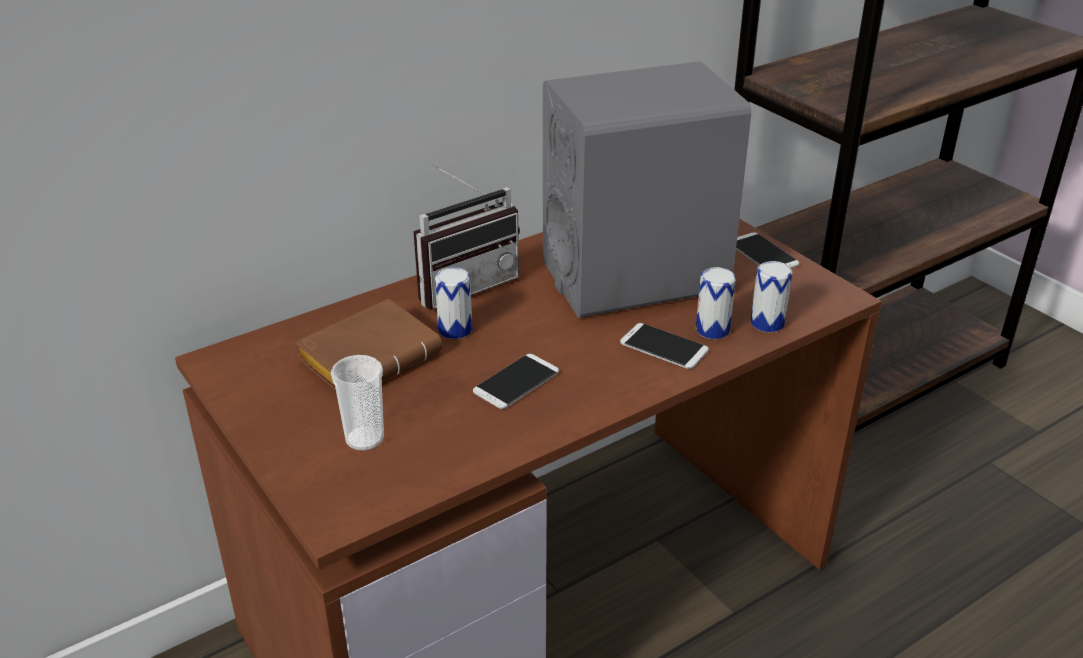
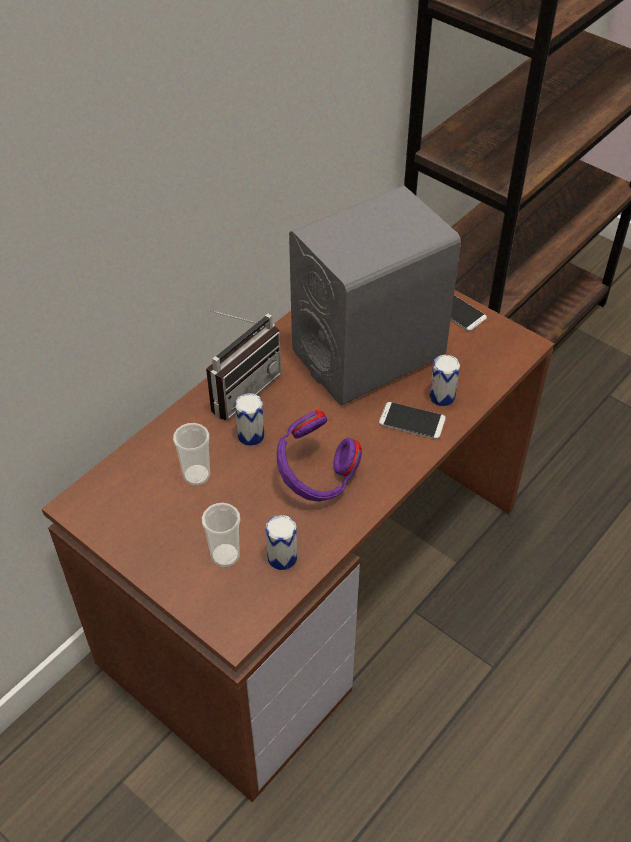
camera: 15 degrees left, 15 degrees up
brown book [295,298,442,390] -> cup [173,423,210,486]
phone [473,354,559,409] -> purple headphones [277,410,362,501]
can [750,261,793,332] -> can moved to [266,515,297,570]

